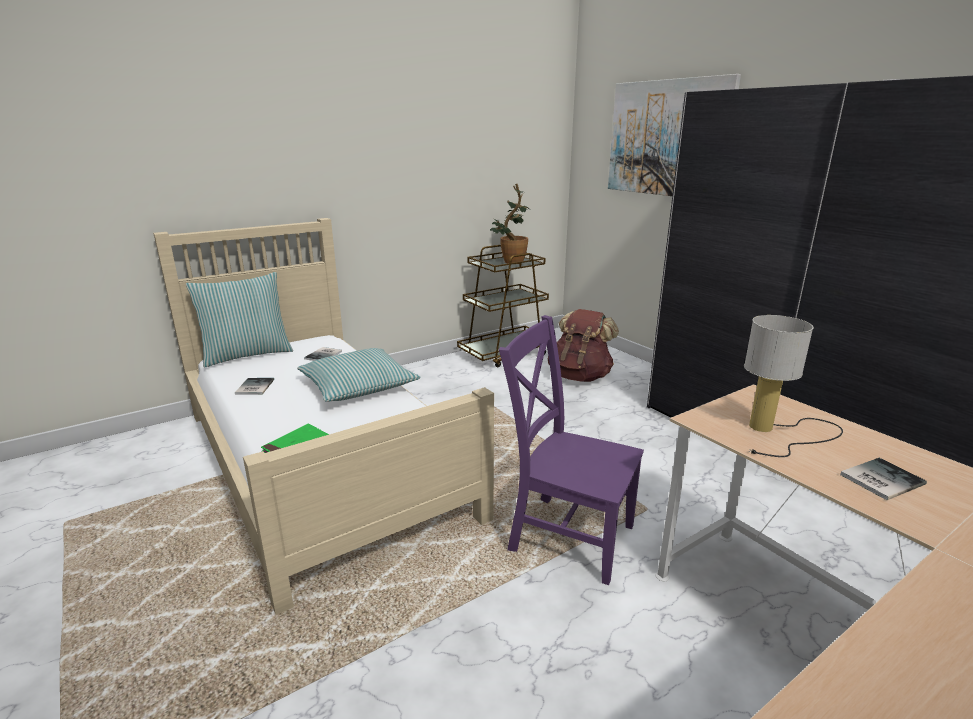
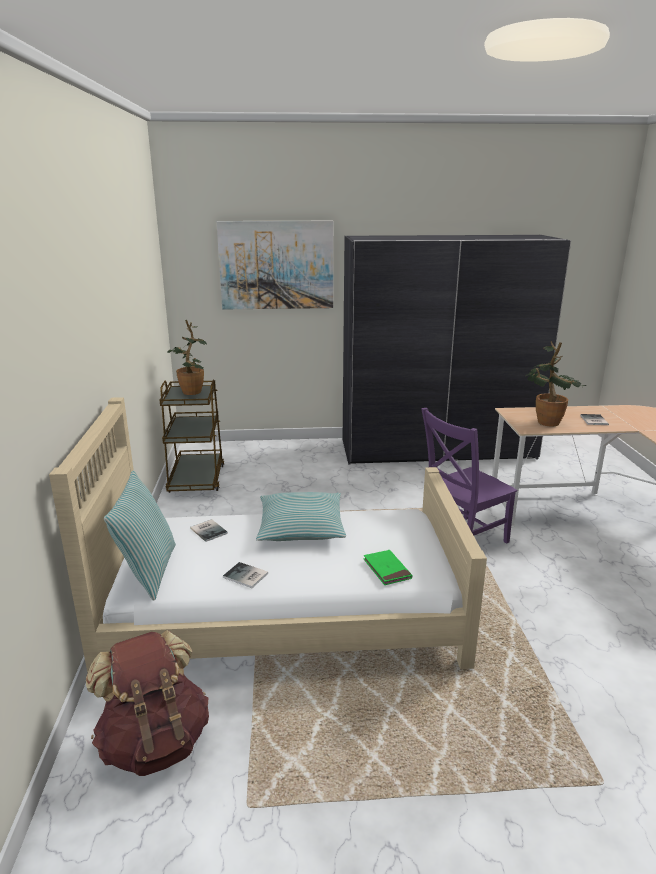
camera: 60 degrees left, 0 degrees up
brown backpack [548,309,619,382] -> brown backpack moved to [86,630,209,776]
table lamp [744,315,843,457] -> potted plant [526,341,586,427]

